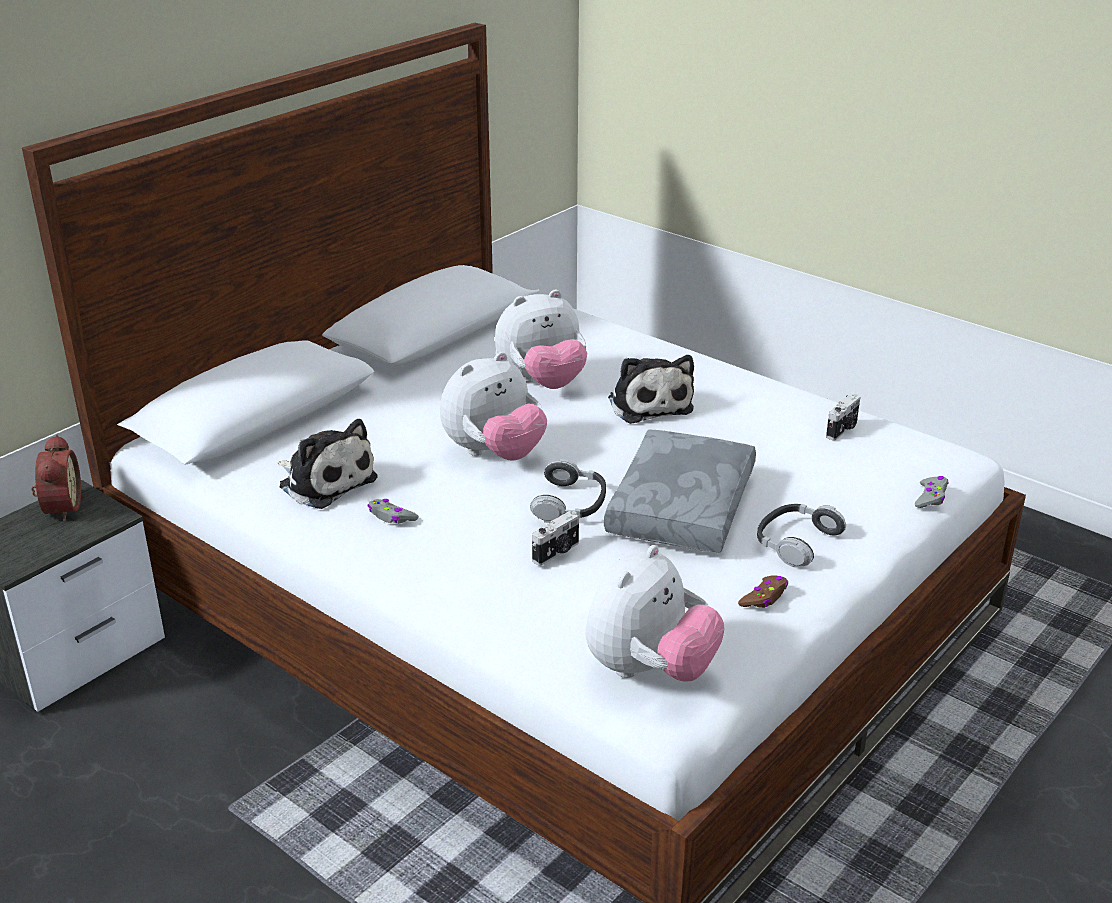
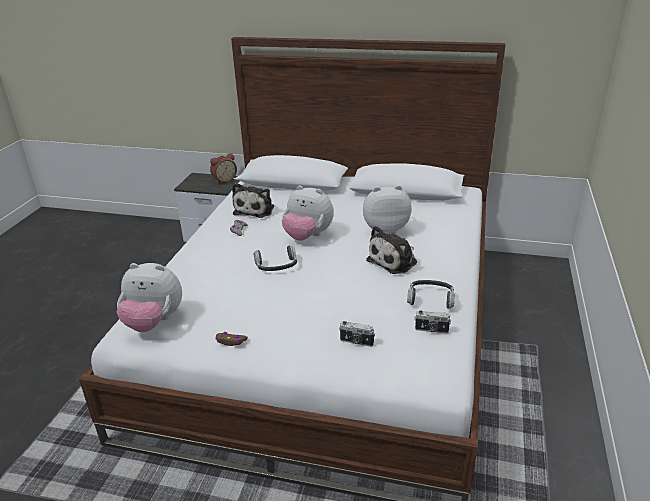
camera: 65 degrees right, 0 degrees up
plush toy [495,290,587,389] -> plush toy turned 135 degrees clockwise [363,185,412,234]
camera [532,511,579,566] -> camera moved to [339,321,375,347]
grey pillow [604,430,756,553] -> none
headphones [757,504,846,567] -> headphones moved to [407,280,455,309]
grey game controller [915,476,948,508] -> none

